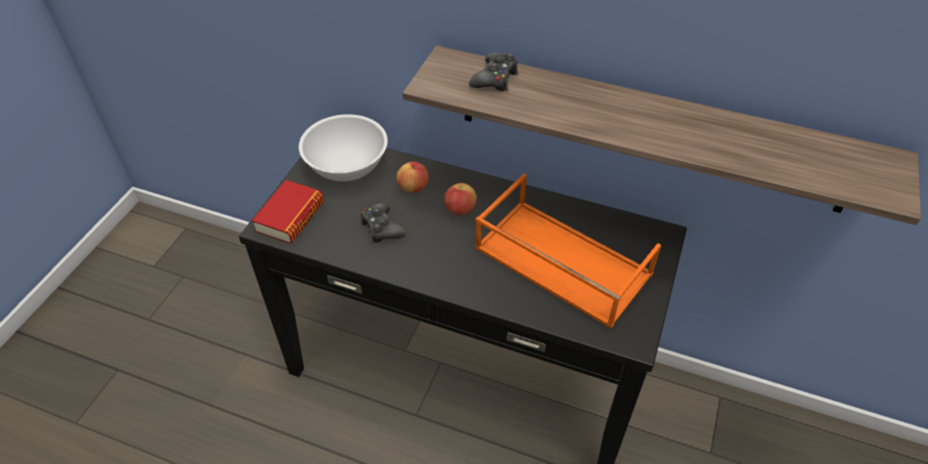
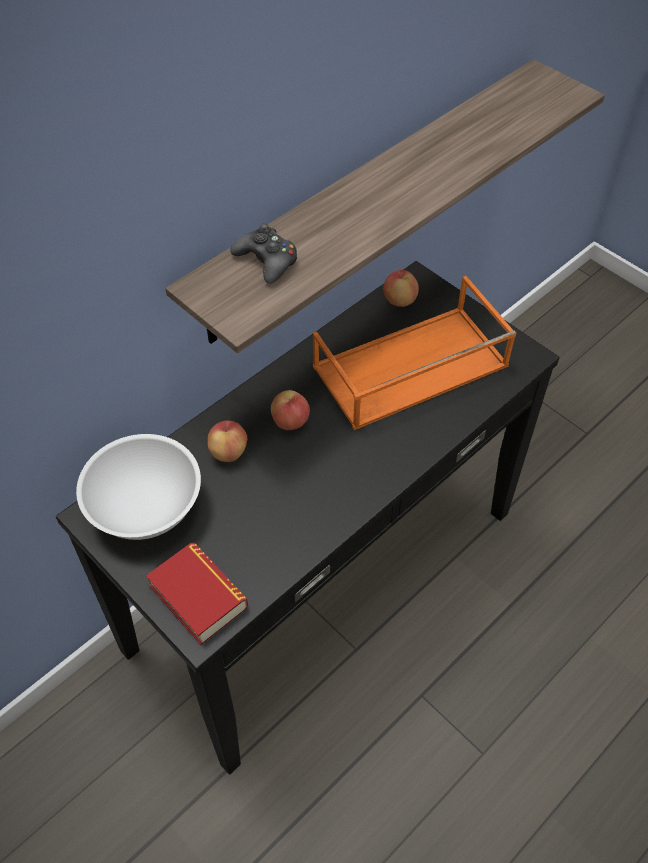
camera: 65 degrees left, 5 degrees up
black game controller [360,203,406,243] -> none
none -> apple [383,270,419,307]

